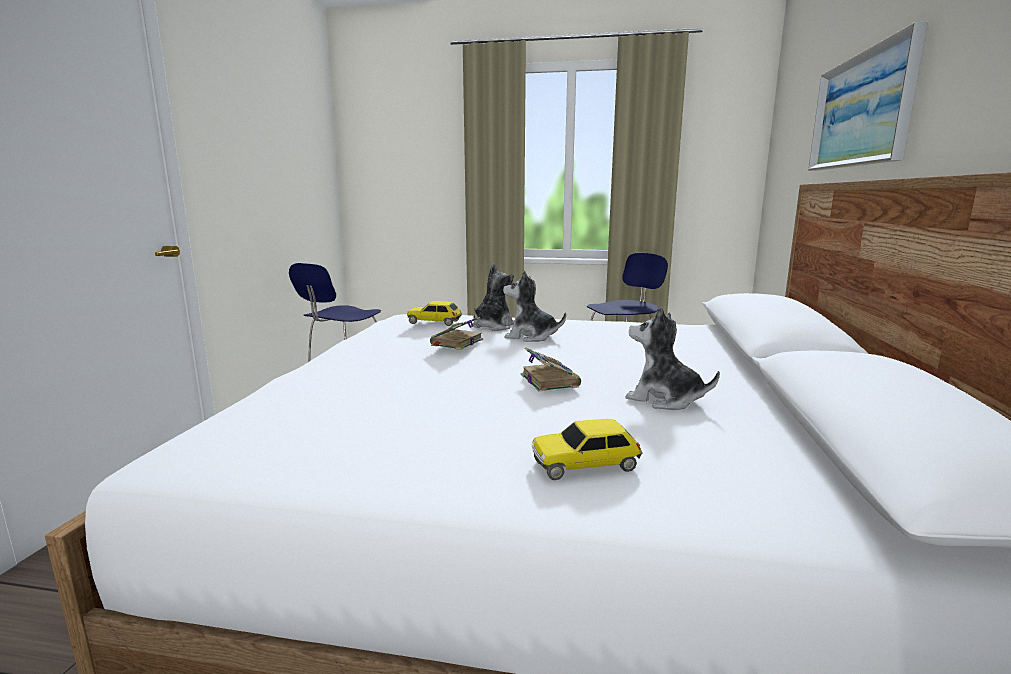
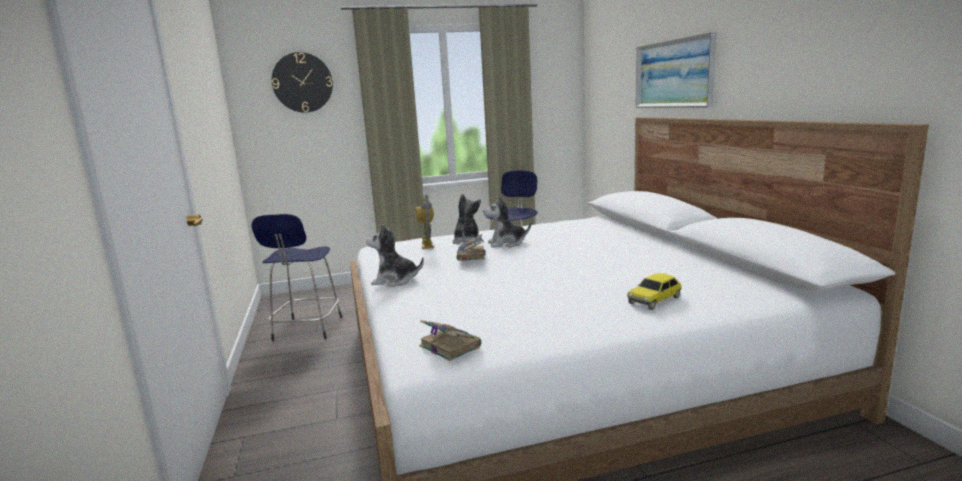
camera: 25 degrees left, 0 degrees up
toy car [407,301,462,326] -> toy robot [415,195,434,249]
book [521,347,581,392] -> book moved to [419,320,481,361]
plush toy [625,306,720,410] -> plush toy moved to [366,224,424,287]
none -> wall clock [272,52,333,113]

